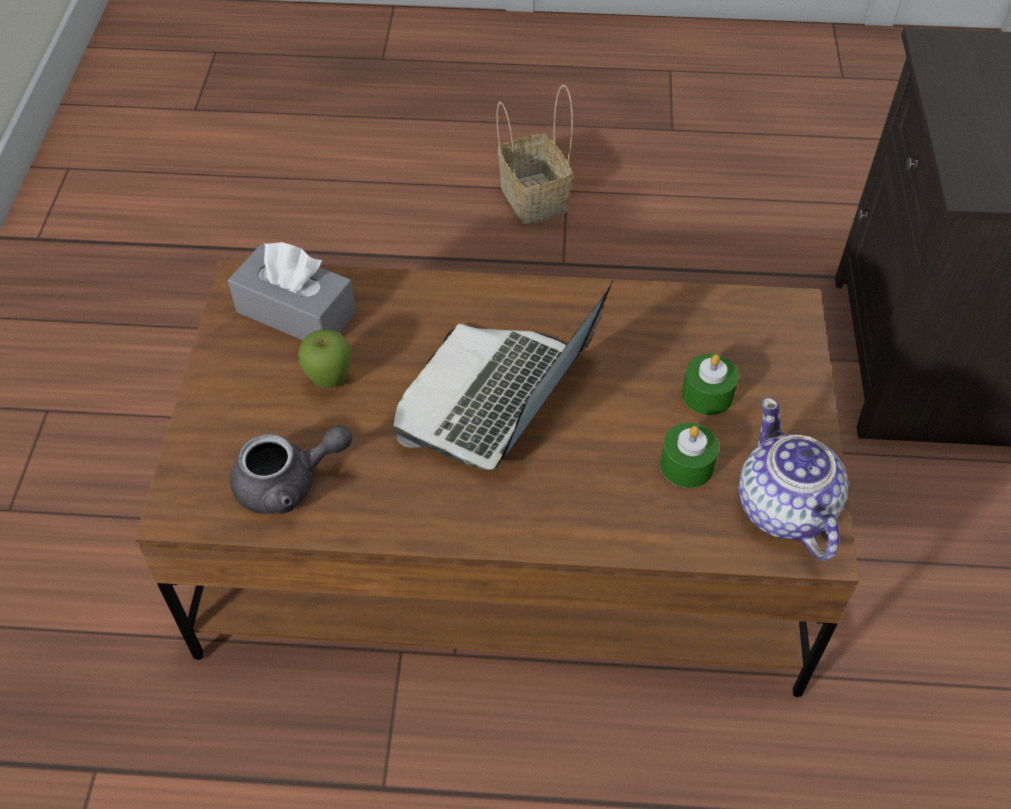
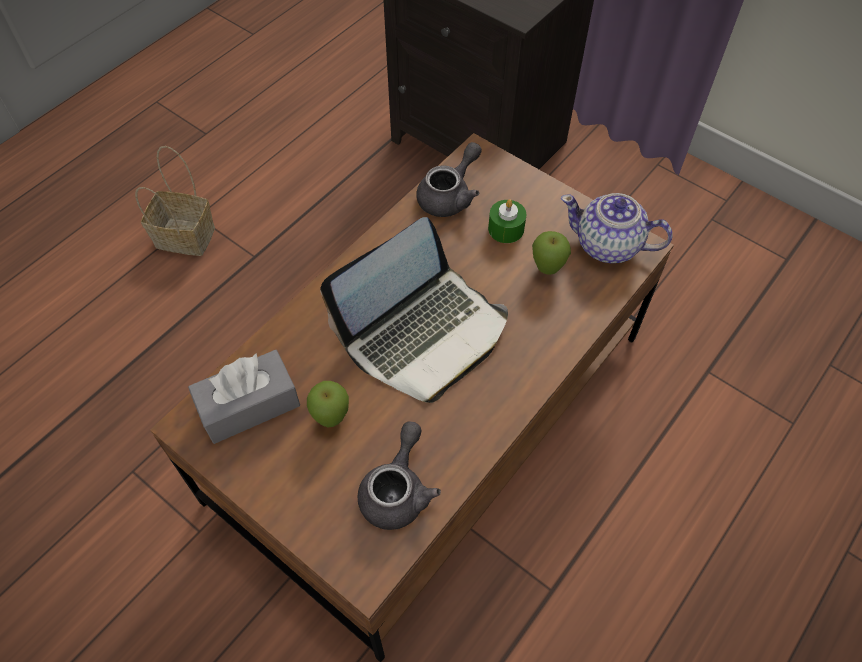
camera: 55 degrees left, 5 degrees up
laptop [394,281,613,470] -> laptop turned 105 degrees counterclockwise [320,217,508,403]
green candle [660,423,719,488] -> apple [532,231,571,275]
none -> grey teapot [416,142,482,217]

